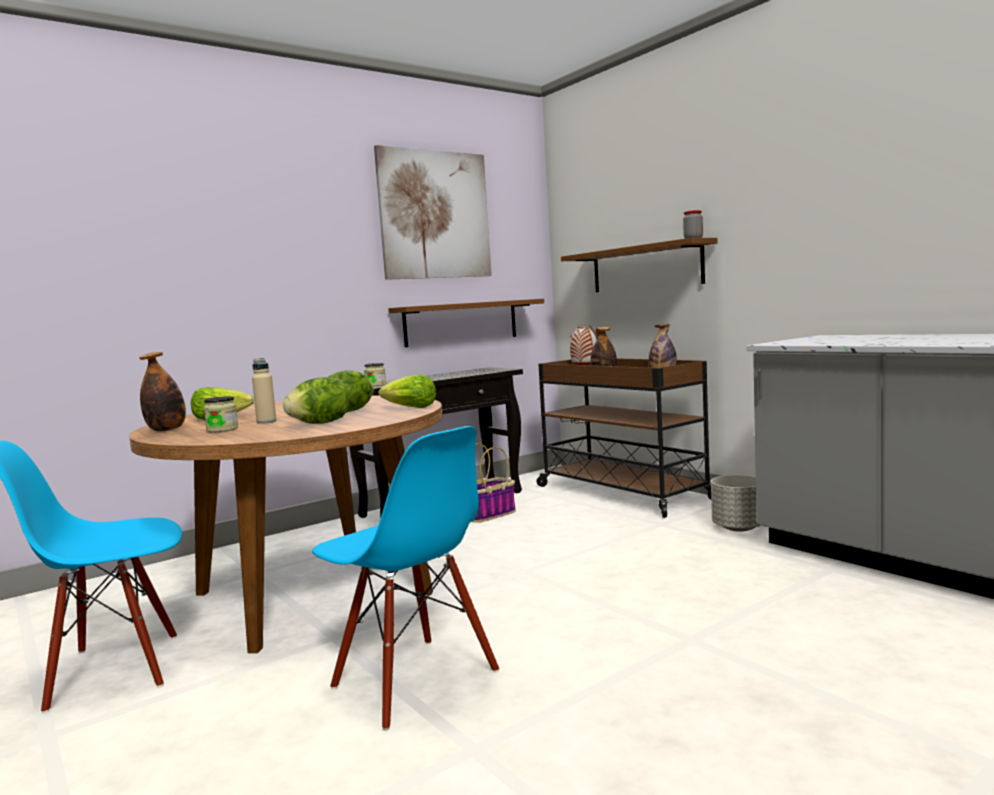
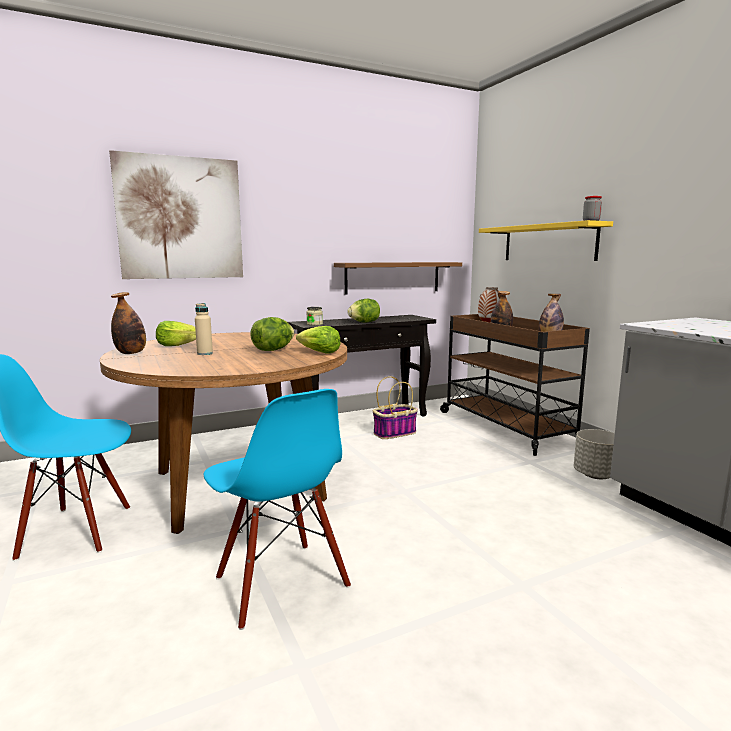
camera: 10 degrees right, 5 degrees up
jar [204,396,238,432] -> none
lettuce [283,377,348,424] -> lettuce moved to [347,299,380,323]
picture [374,145,492,280] -> picture moved to [109,150,243,279]
brown shelf [561,238,718,292] -> yellow shelf [479,220,613,261]

